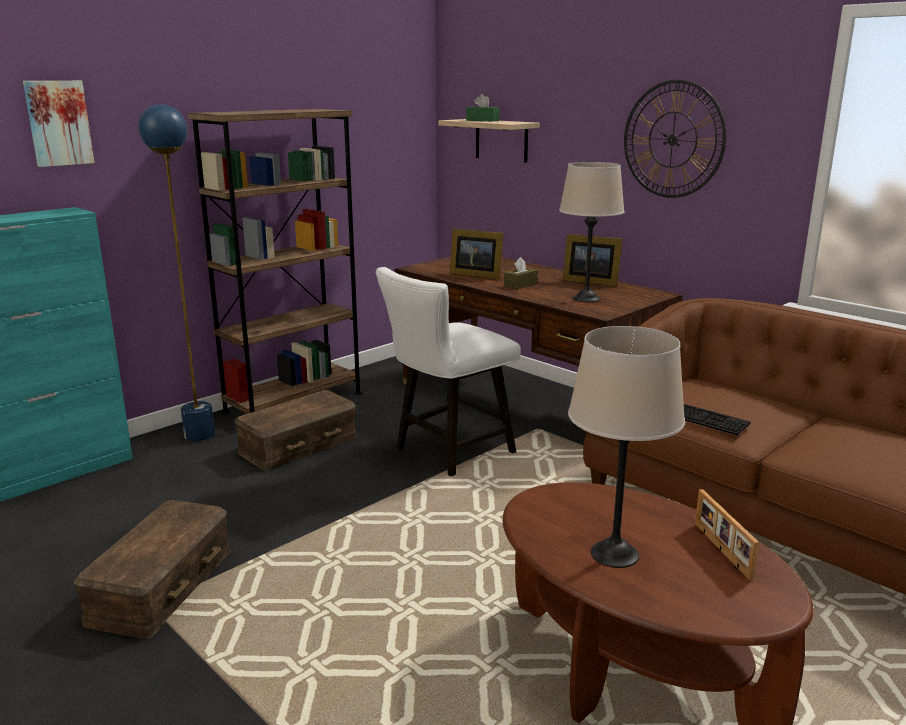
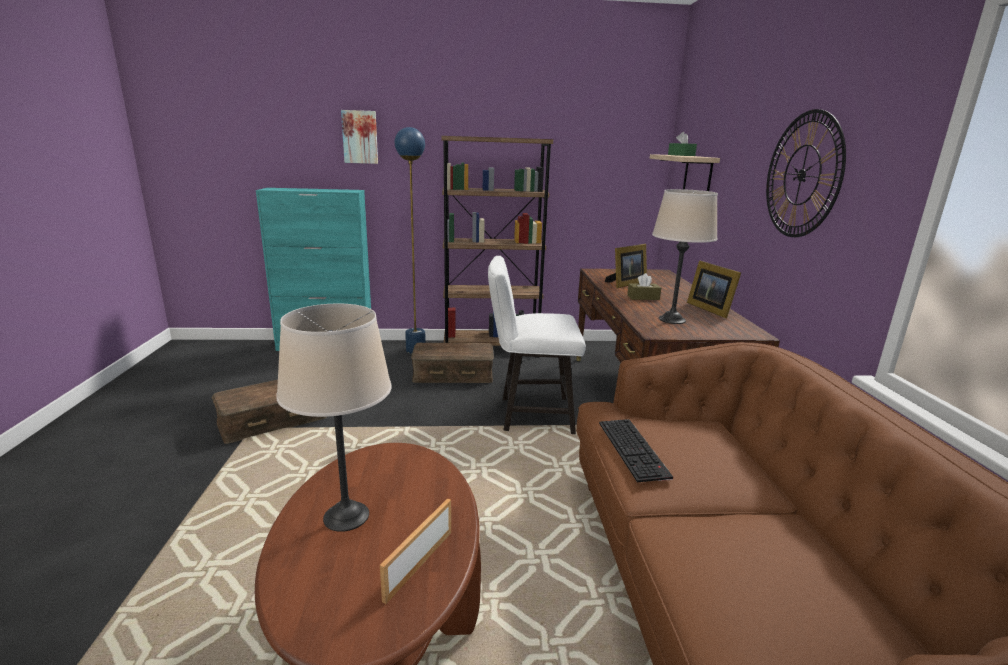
camera: 40 degrees right, 0 degrees up
picture frame [450,229,504,279] -> picture frame turned 105 degrees counterclockwise [605,244,647,288]

